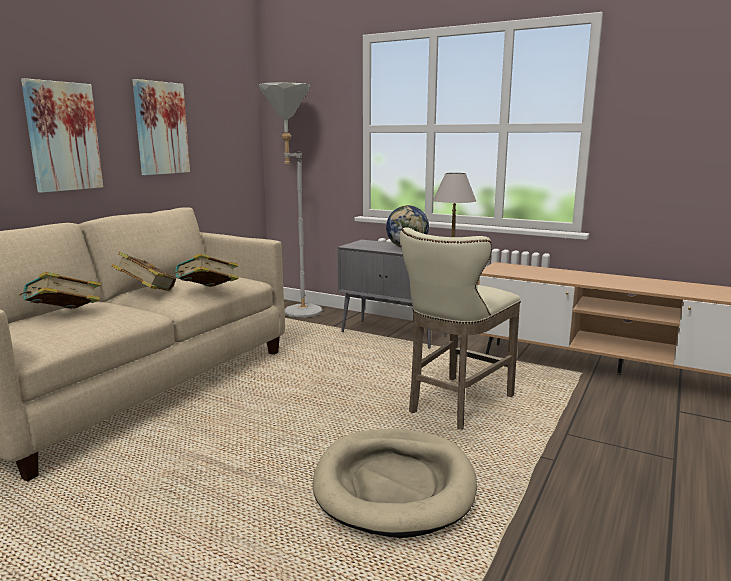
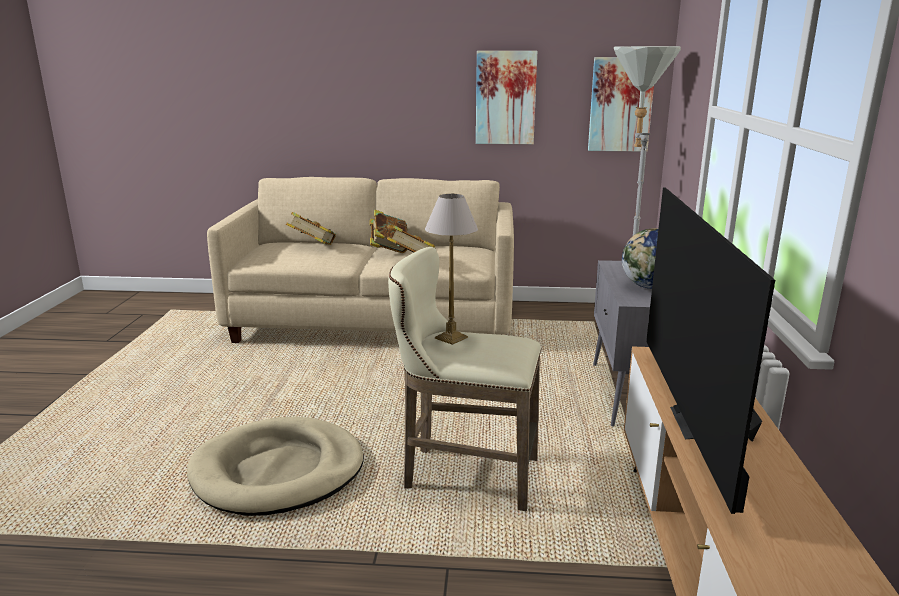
camera: 65 degrees right, 5 degrees up
picture [21,78,103,193] -> picture moved to [588,57,654,152]
none -> television [646,187,775,514]

